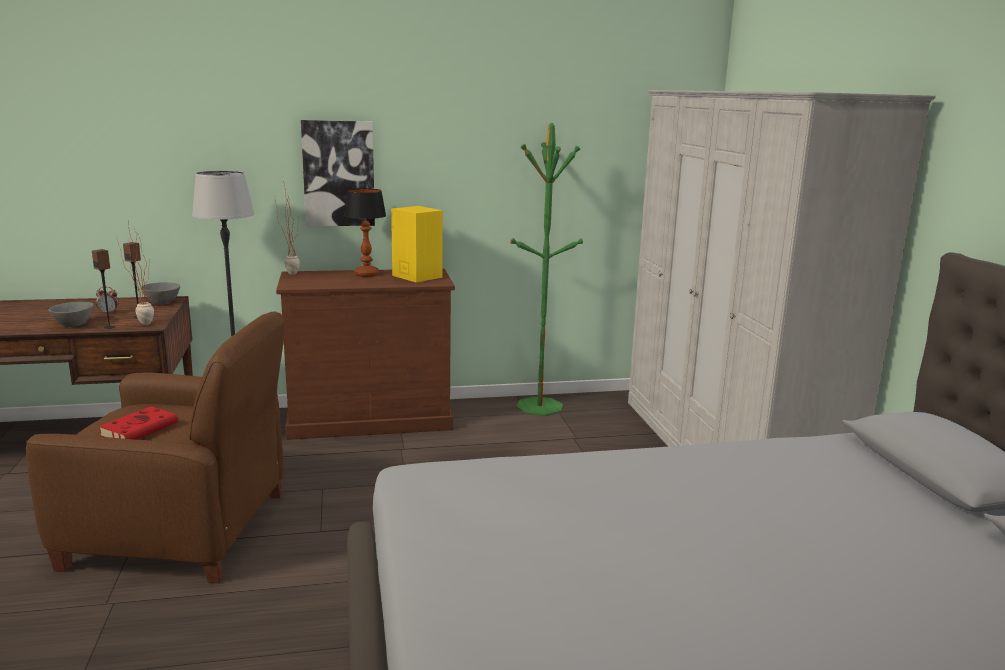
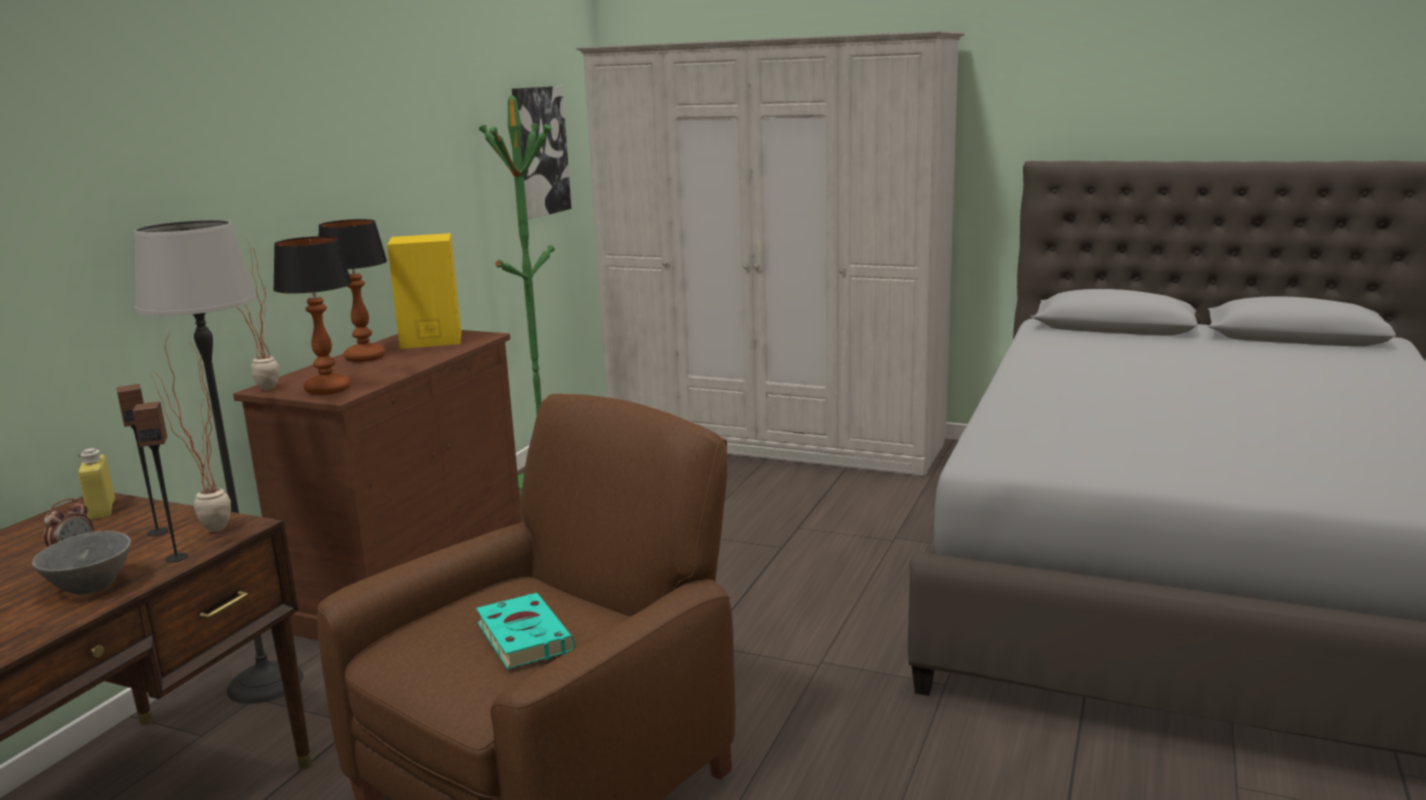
camera: 55 degrees left, 0 degrees up
red book [98,406,178,440] -> turquoise book [476,593,575,669]
grey bowl [141,282,180,304] -> yellow bottle [78,448,115,520]
picture [301,120,375,226] -> picture moved to [512,86,571,220]
none -> table lamp [273,236,352,395]

